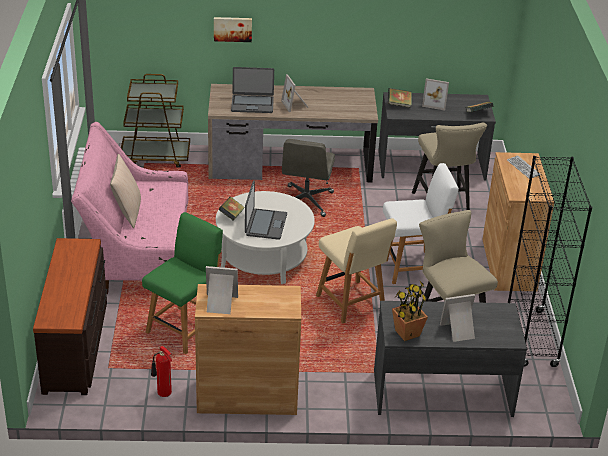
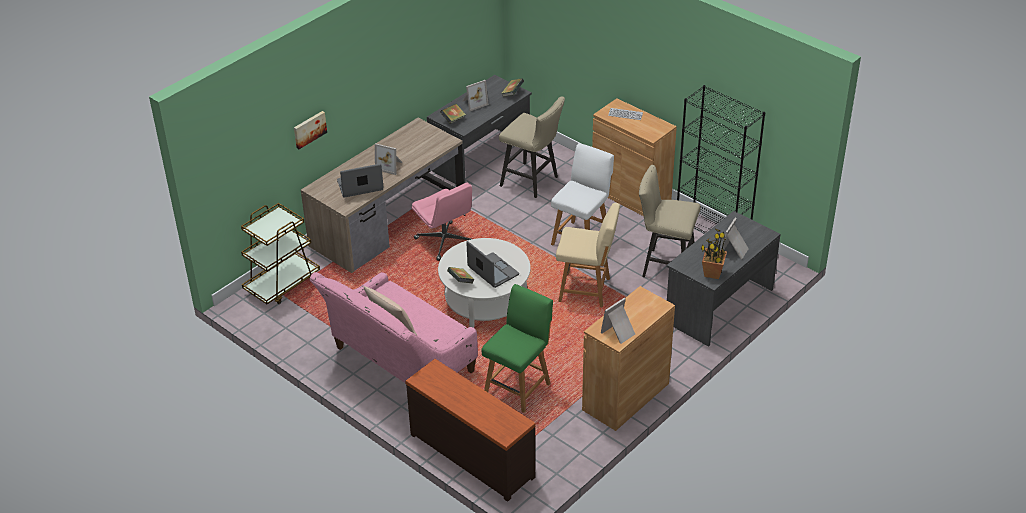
camera: 45 degrees left, 5 degrees up
green chair [142,212,223,354] -> green chair turned 45 degrees clockwise [482,284,553,413]
fire extinguisher [151,346,172,397] -> none
laptop [231,67,274,113] -> laptop turned 150 degrees counterclockwise [337,164,383,198]
grey office chair [282,139,335,217] -> pink office chair [411,183,472,261]

